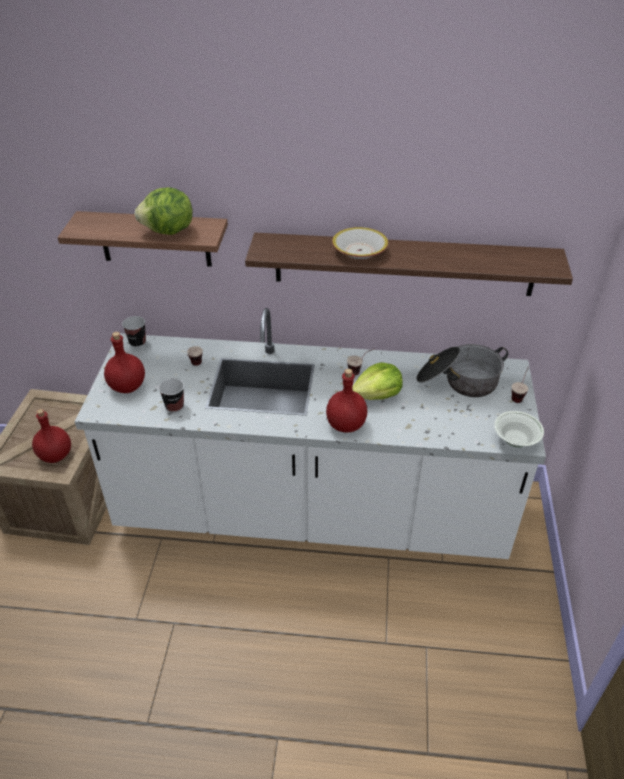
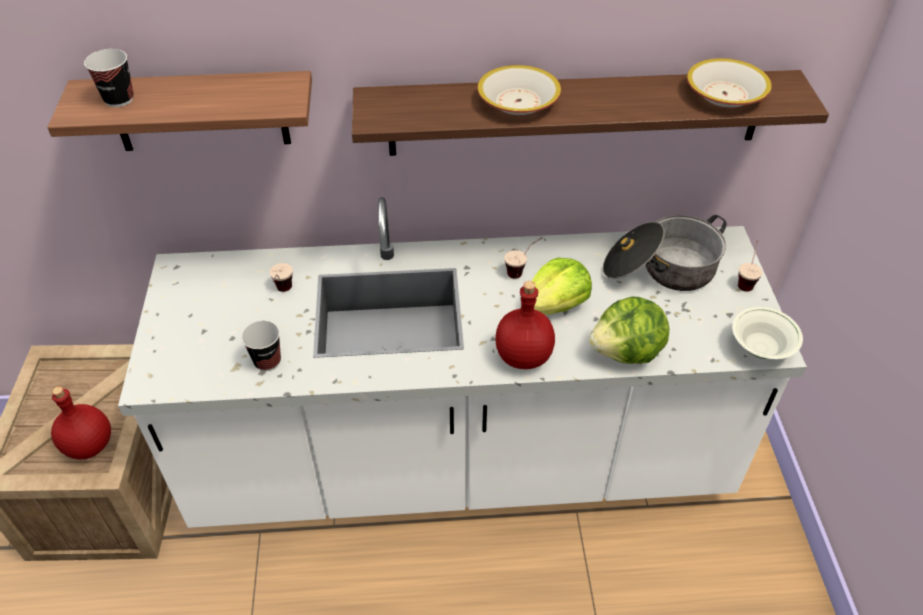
camera: 10 degrees left, 5 degrees up
red bottle [104,332,145,393] -> none
cup [122,316,146,347] -> cup moved to [84,49,134,107]
lettuce [135,187,193,235] -> lettuce moved to [589,296,670,364]
none -> bowl [687,58,772,108]

